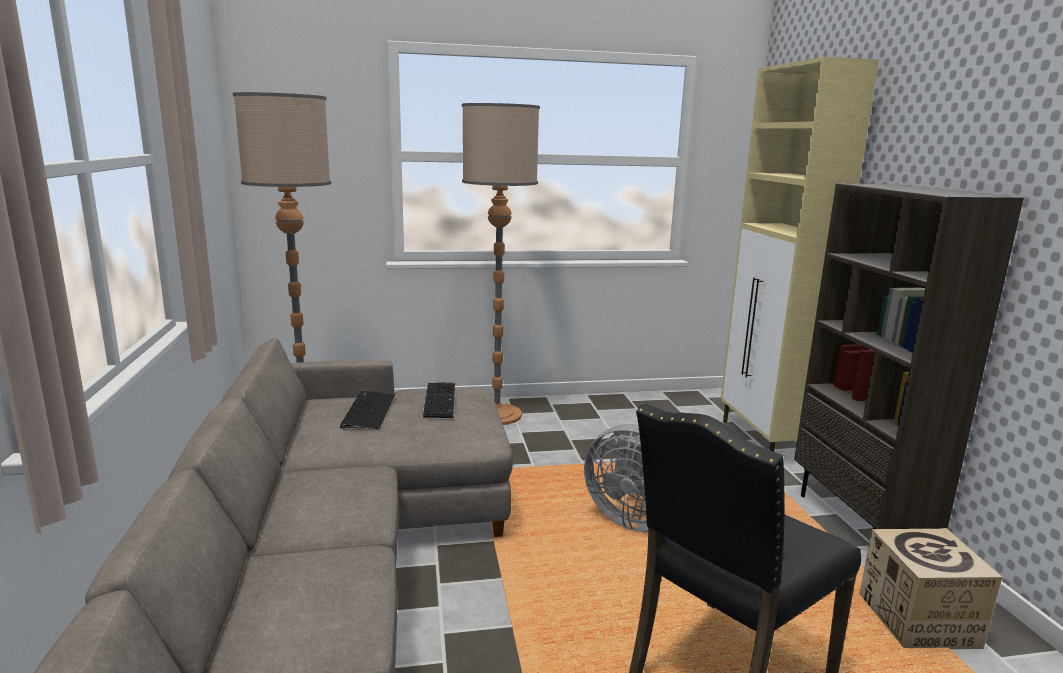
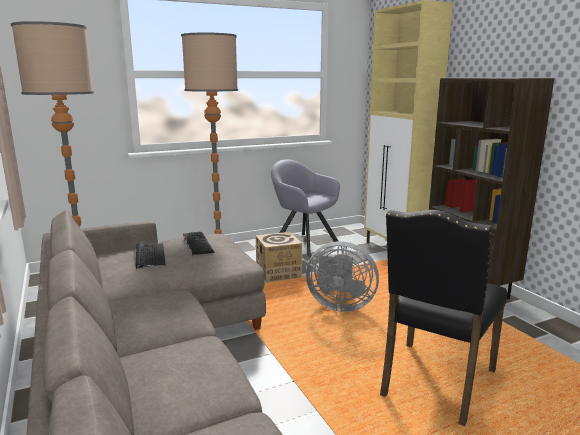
camera: 15 degrees left, 0 degrees up
cardboard box [859,529,1002,649] -> cardboard box moved to [256,232,302,283]
none -> grey armchair [271,159,340,257]

